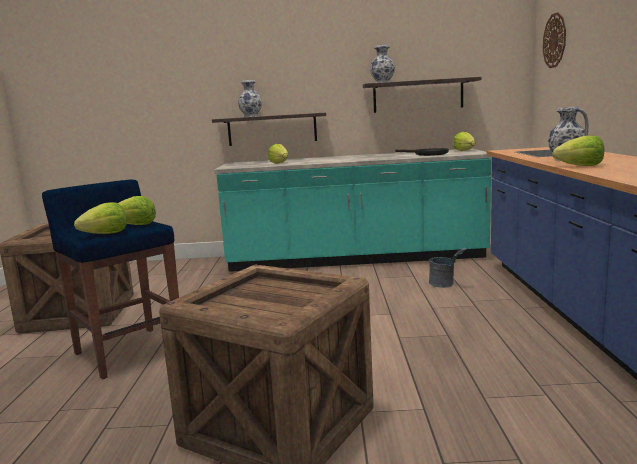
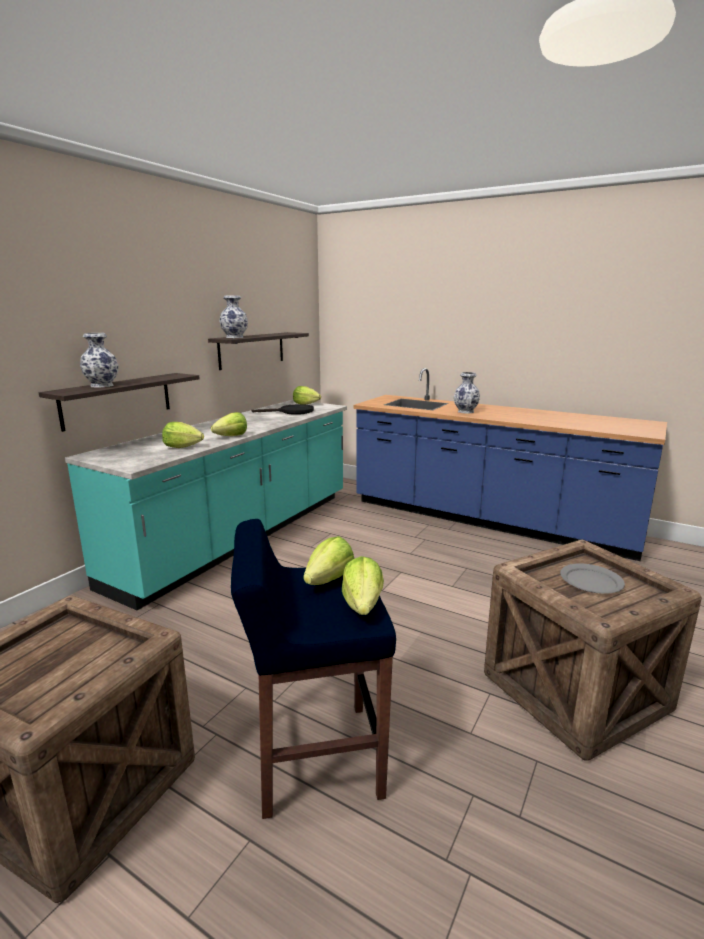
camera: 60 degrees left, 5 degrees up
grey bucket [429,248,467,288] -> none
wall clock [543,12,566,68] -> none
lettuce [552,135,604,166] -> lettuce moved to [211,412,247,436]
none -> grey plate [560,563,625,594]

